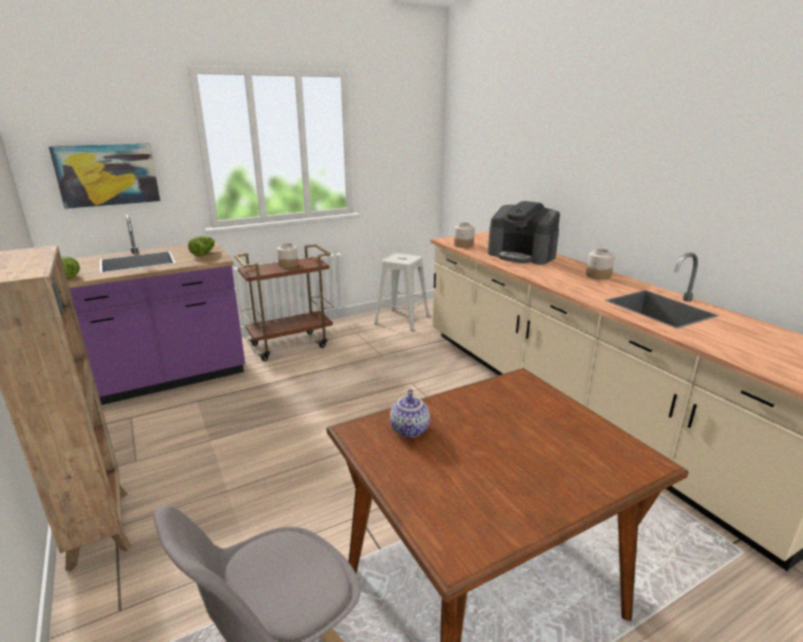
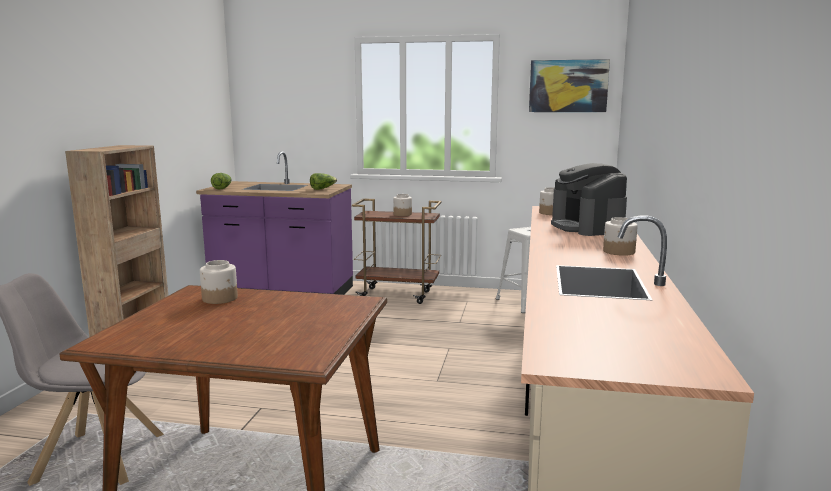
camera: 40 degrees right, 10 degrees down
picture [49,143,160,209] -> picture moved to [529,59,610,112]
teapot [390,389,430,438] -> jar [200,260,238,304]

